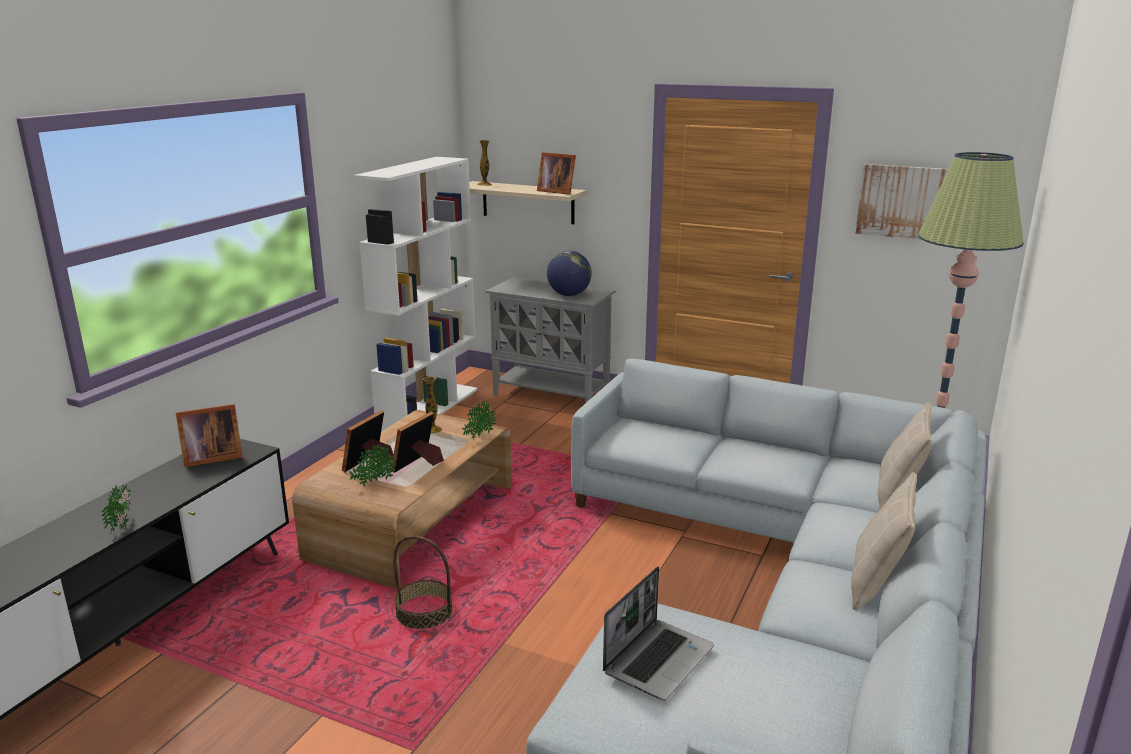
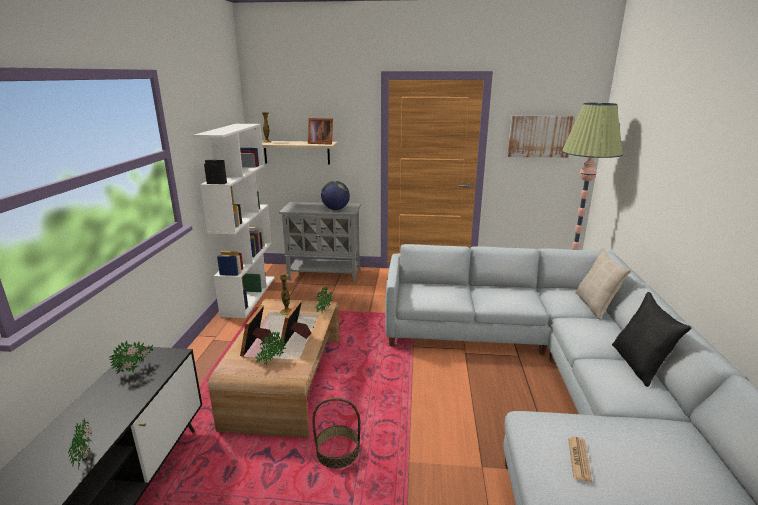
camera: 20 degrees left, 0 degrees up
picture frame [176,404,243,467] -> potted plant [109,340,153,374]
laptop [603,566,714,700] -> newspaper [568,437,592,482]
beige pillow [851,472,917,611] -> black pillow [612,292,691,387]

